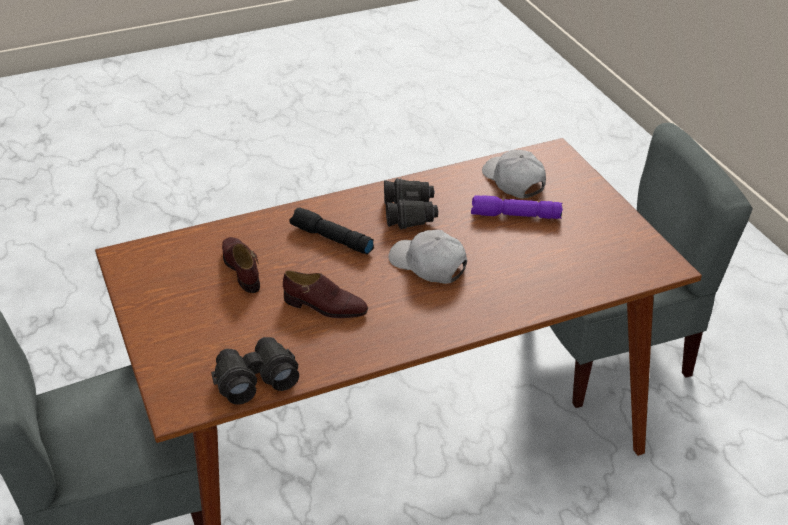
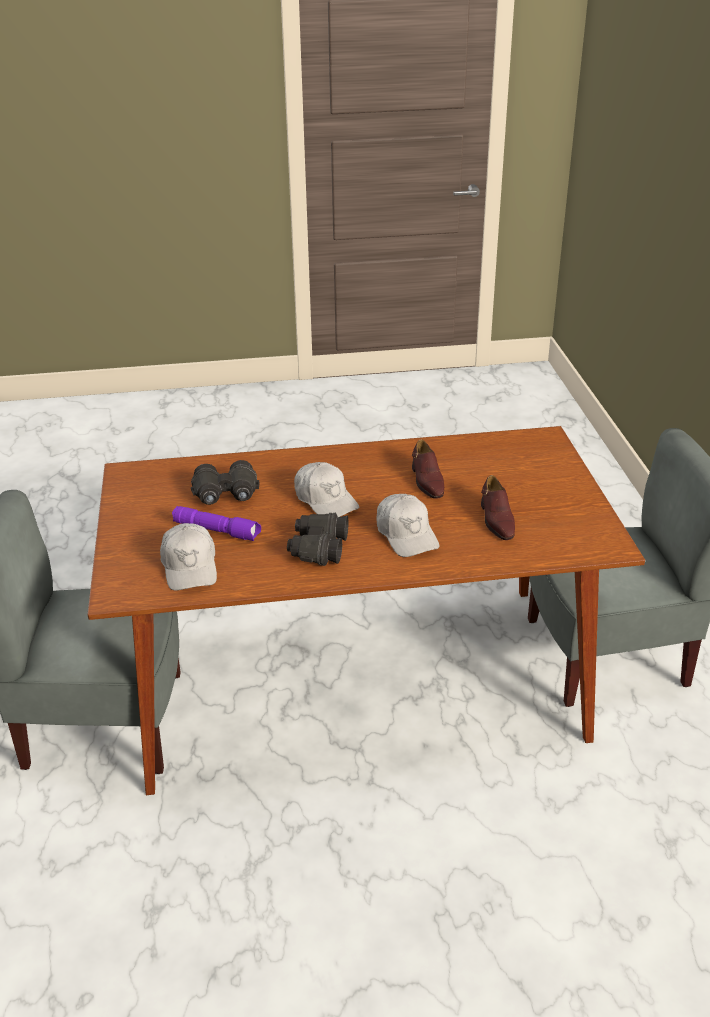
camera: 165 degrees left, 5 degrees down
black binoculars [211,337,299,405] -> black binoculars moved to [191,460,259,505]
brown shoe [283,271,368,318] -> brown shoe turned 135 degrees counterclockwise [412,439,444,499]
black flashlight [289,207,374,255] -> white cap [376,494,439,557]

